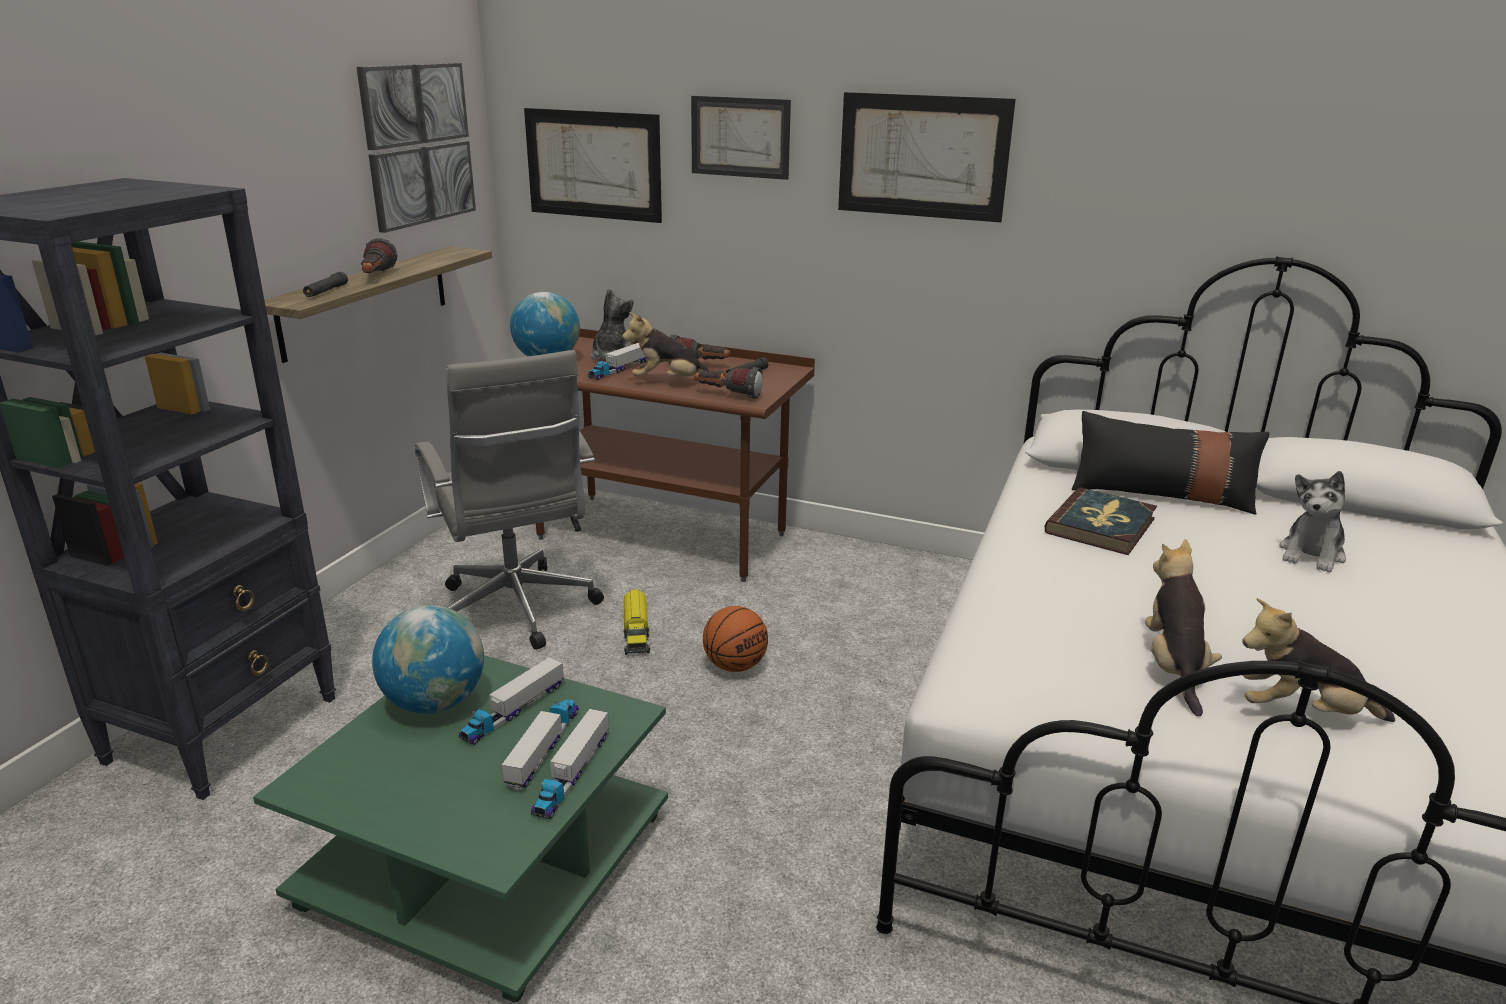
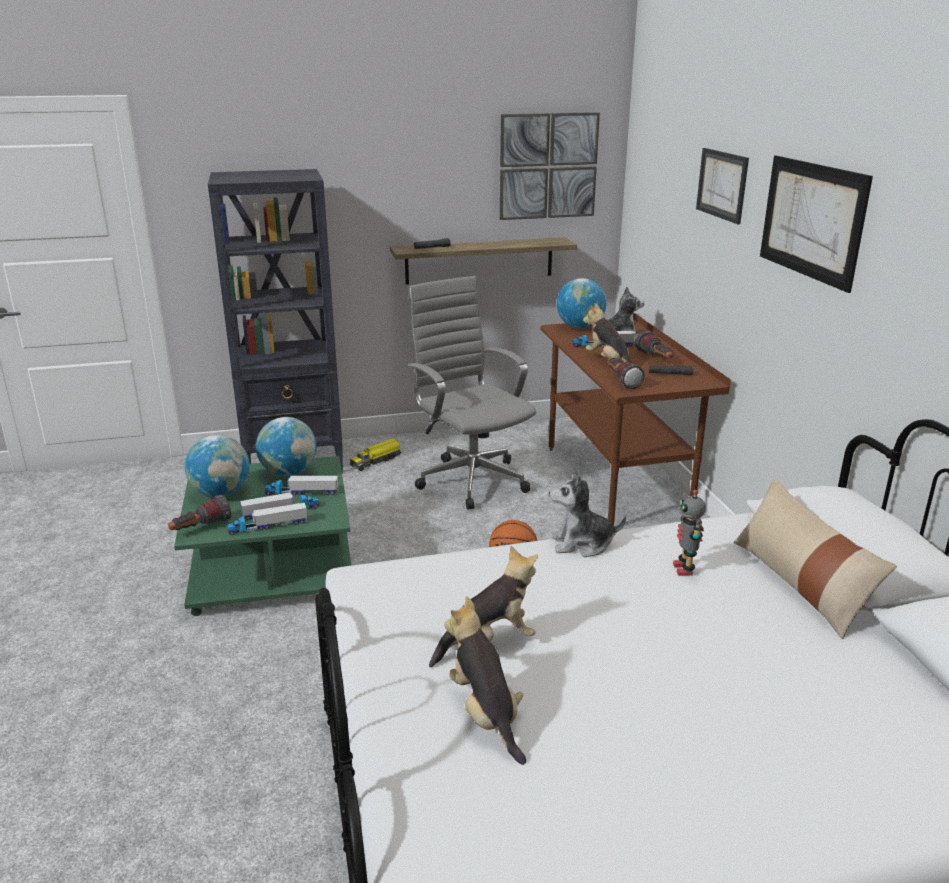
camera: 55 degrees right, 0 degrees up
flashlight [361,238,398,273] -> flashlight moved to [168,495,231,530]
grey office chair [415,350,604,650] -> grey office chair turned 120 degrees clockwise [407,276,536,510]
picture [524,108,662,223] -> none
toy truck [623,589,651,655] -> toy truck moved to [350,438,402,471]
book [1045,487,1157,555] -> toy robot [673,490,706,576]
black pillow [1072,411,1270,514] -> beige pillow [734,478,897,639]
plush toy [1279,471,1346,573] -> plush toy moved to [549,471,626,557]
none -> globe [185,435,250,497]

